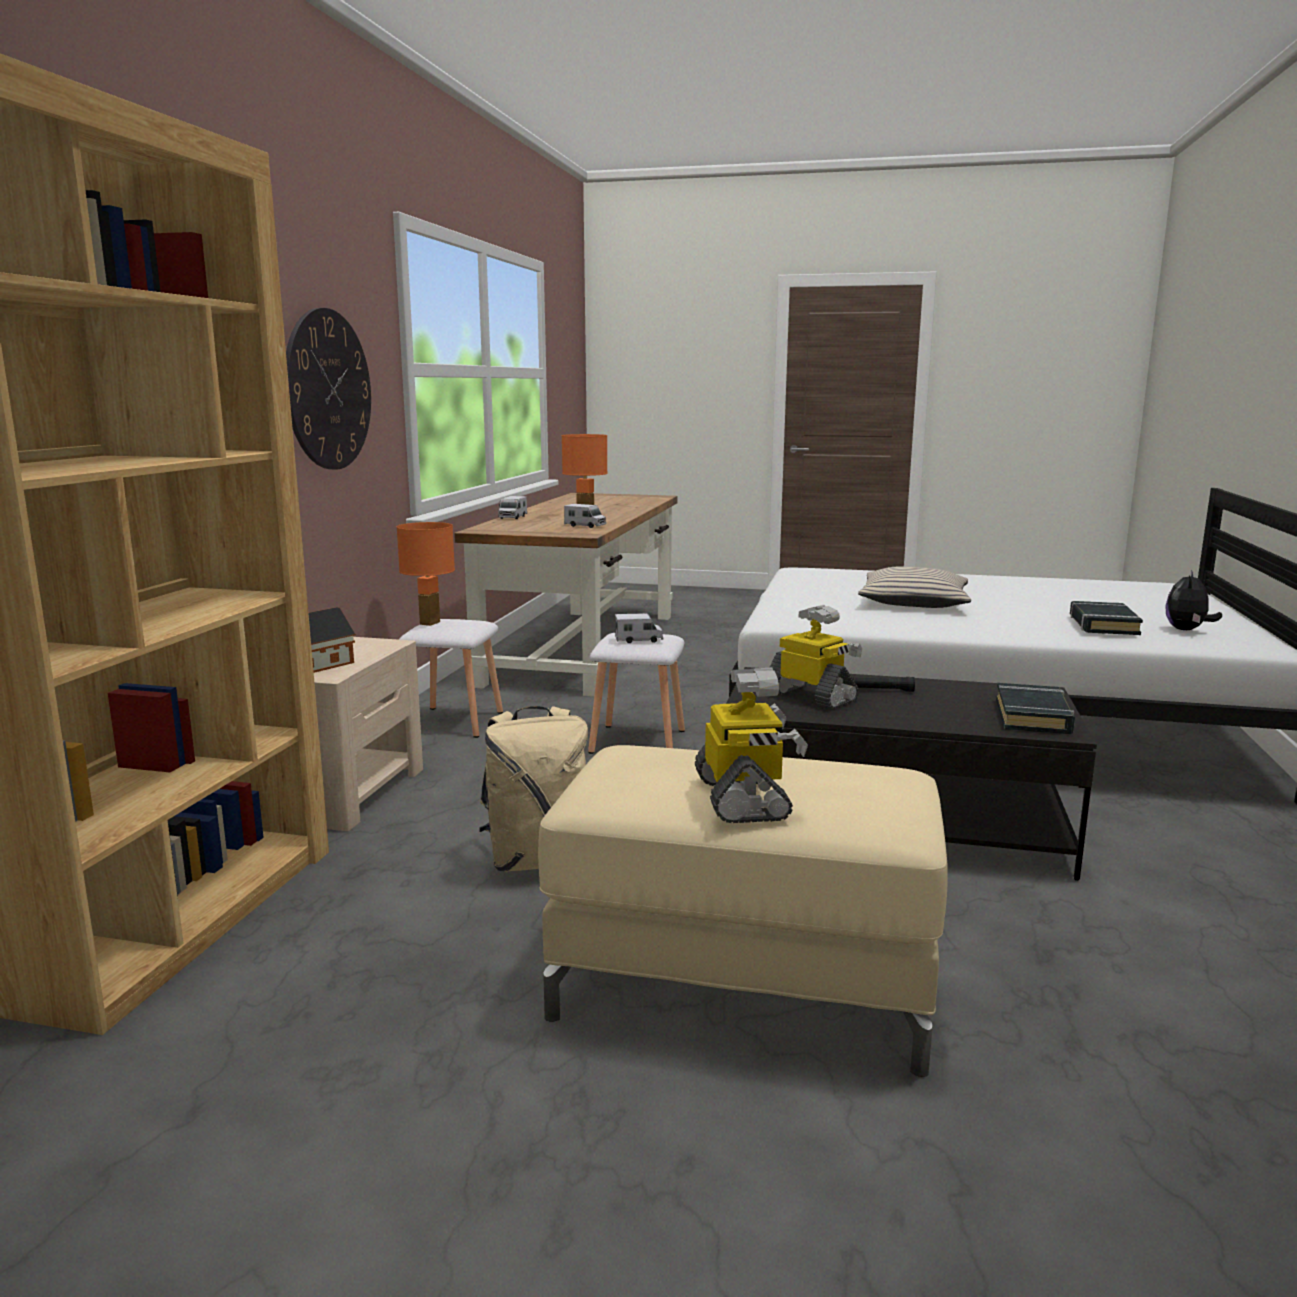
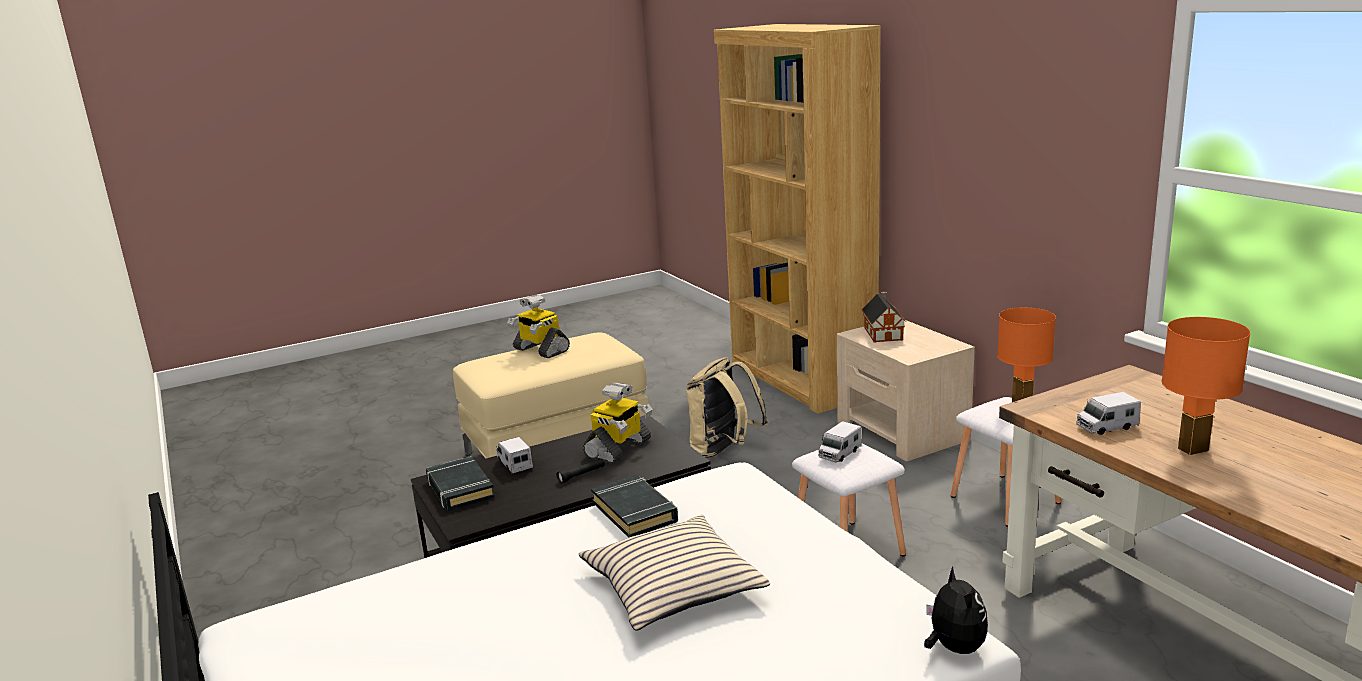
camera: 140 degrees right, 5 degrees up
wall clock [286,308,371,470] -> none
toy truck [498,496,527,519] -> toy truck moved to [496,437,533,473]
toy robot [769,605,862,709] -> toy robot turned 60 degrees counterclockwise [583,382,653,464]
black book [1070,601,1143,635] -> black book moved to [591,475,678,538]
plush toy [1165,570,1222,630] -> plush toy moved to [924,567,988,654]

